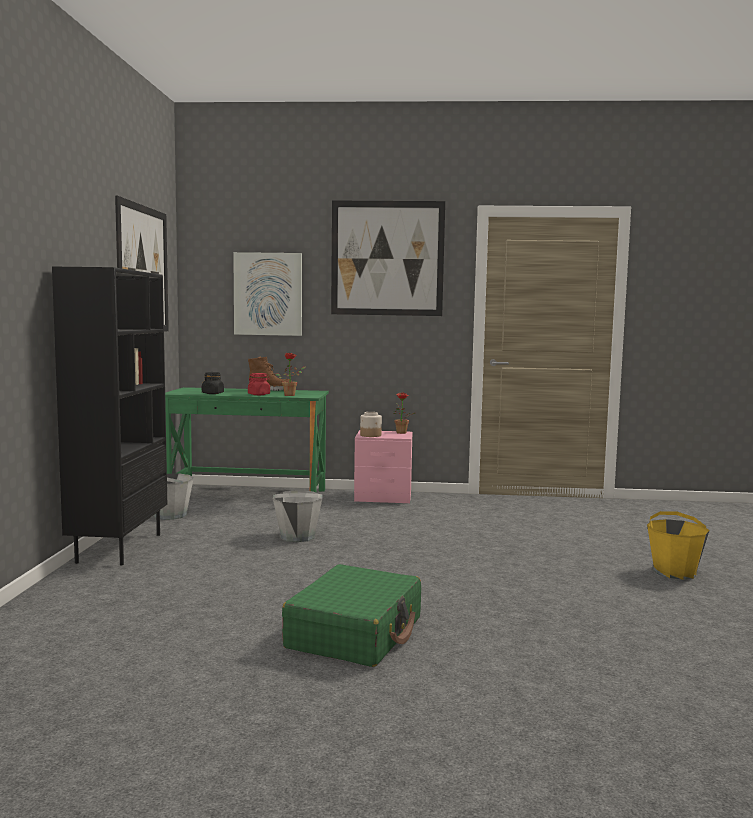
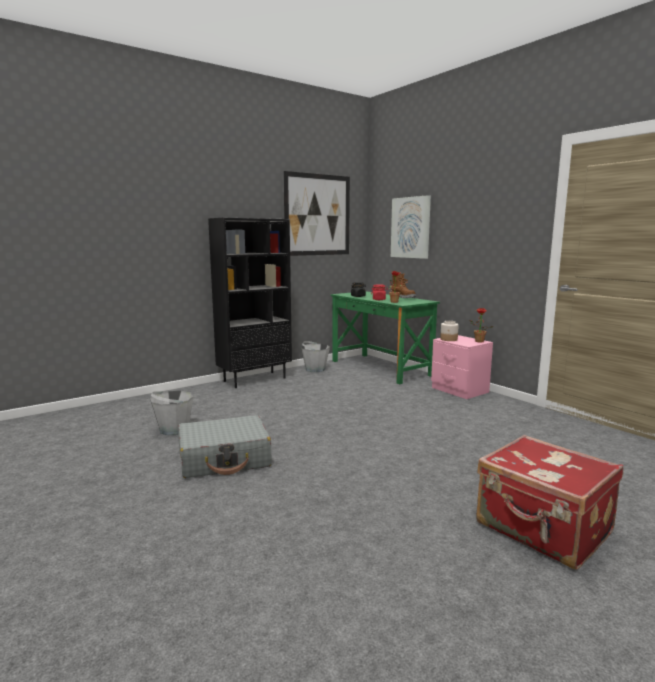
camera: 50 degrees right, 5 degrees up
grey bucket [273,490,323,542] -> grey bucket moved to [150,391,194,435]
green suitcase [282,564,421,667] -> grey suitcase [178,415,272,478]
picture [331,201,445,316] -> none
yellow bucket [647,511,710,580] -> red suitcase [476,435,623,570]

